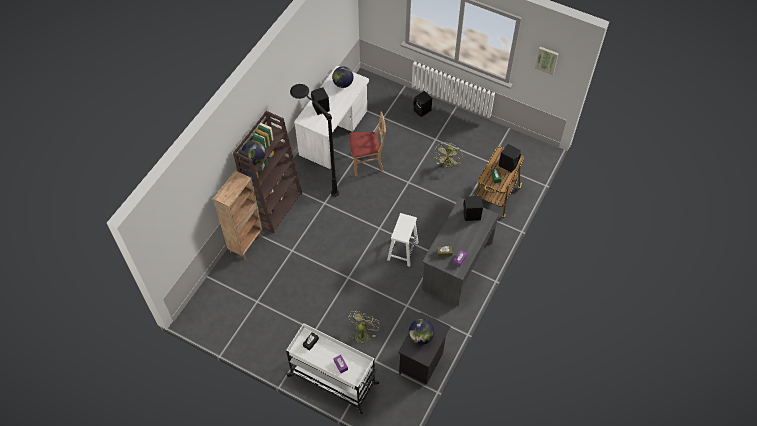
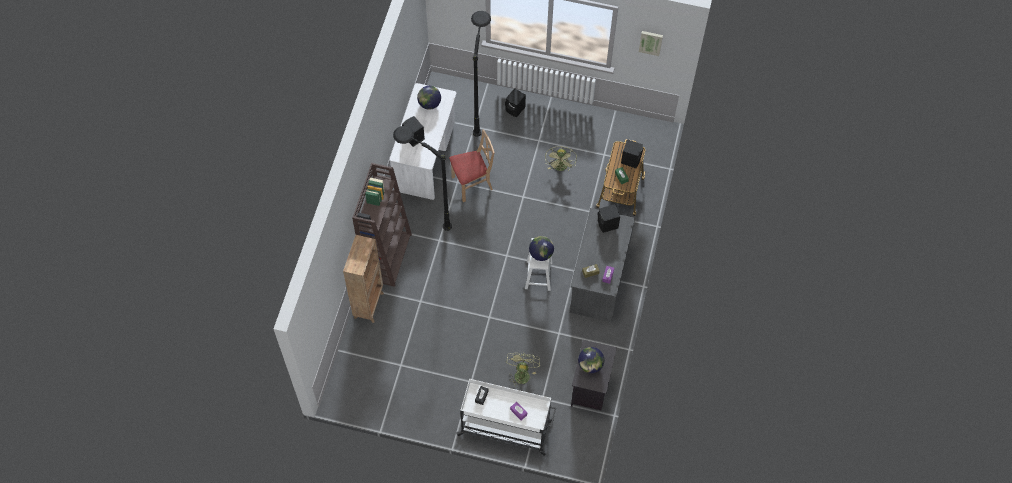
camera: 15 degrees left, 5 degrees up
globe [242,141,265,165] -> globe moved to [529,236,554,261]
none -> black floor lamp [471,11,491,137]

